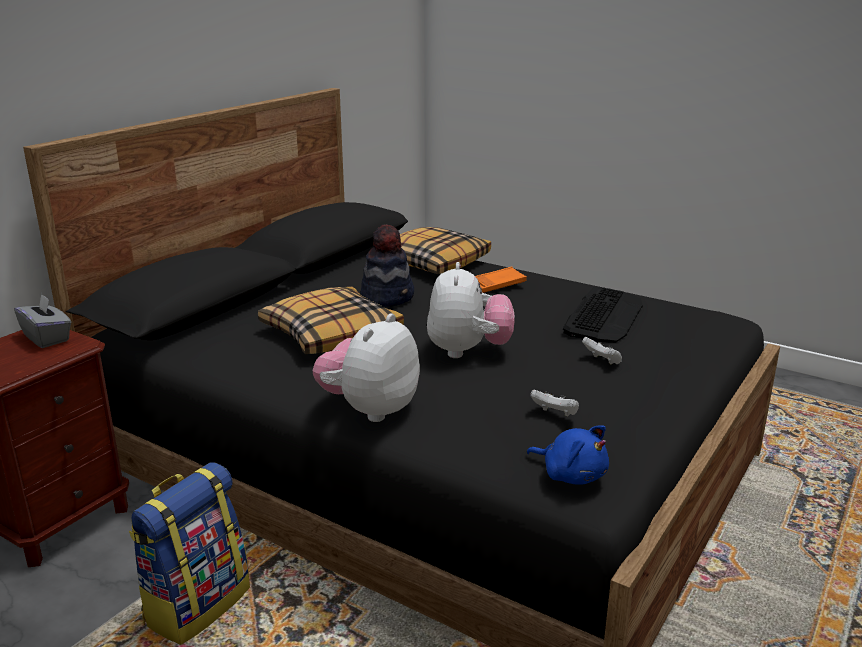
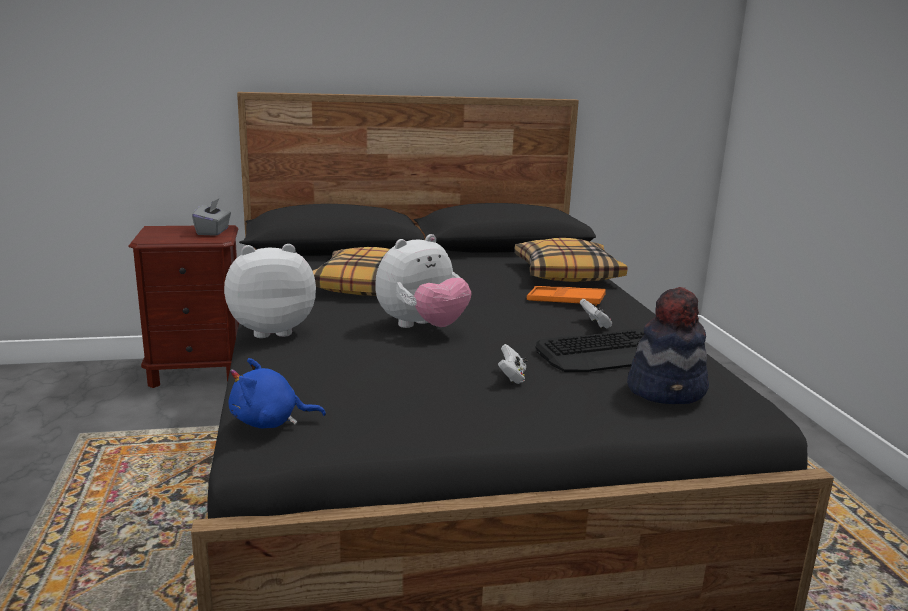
camera: 45 degrees right, 5 degrees down
backpack [129,462,250,645] -> none
hat [360,224,414,307] -> hat moved to [627,287,709,404]
blue plush toy [527,426,609,485] -> blue plush toy turned 90 degrees clockwise [229,358,326,429]
white game controller [530,390,579,416] -> white game controller moved to [580,299,612,328]

